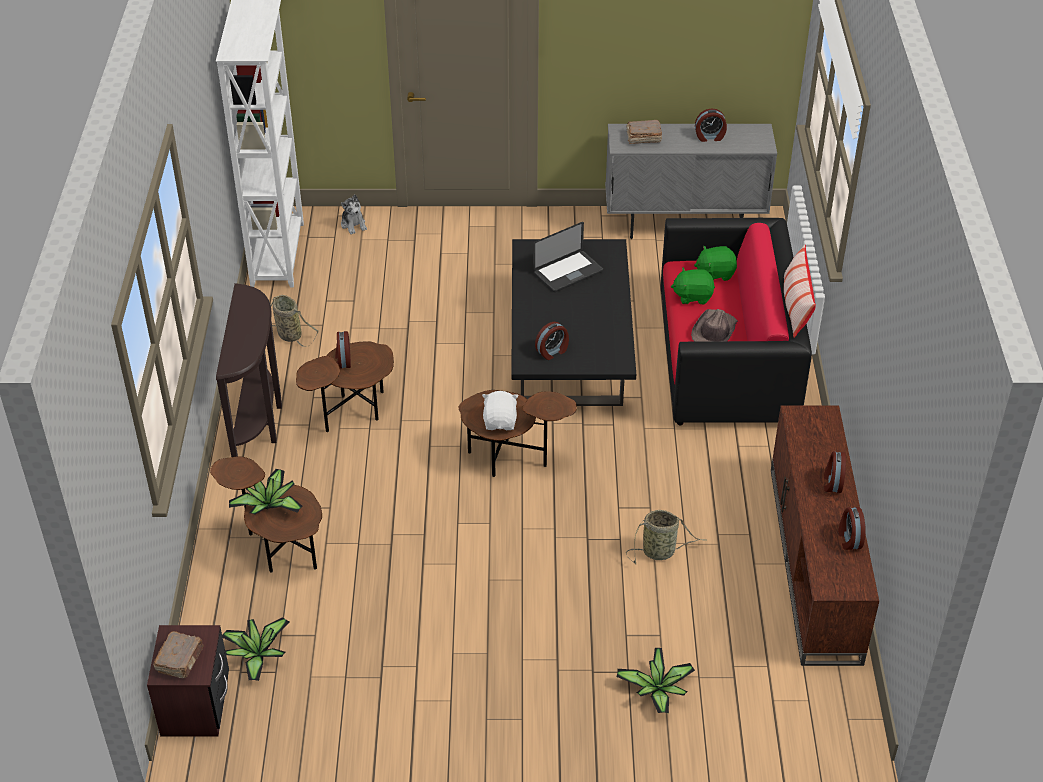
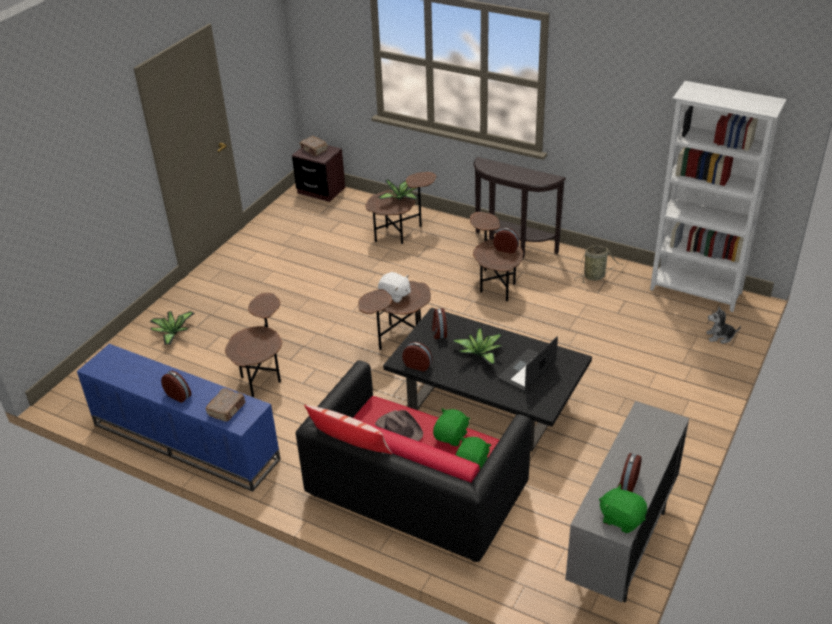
camera: 120 degrees right, 5 degrees down
potted plant [222,617,289,681] -> potted plant moved to [451,328,503,365]
laptop [533,222,603,292] -> laptop turned 45 degrees clockwise [498,337,558,392]
basket [626,510,707,565] -> brown side table [225,293,282,397]
brown book [627,120,662,144] -> brown book moved to [205,388,246,422]
brown tv stand [771,405,879,666] -> blue tv stand [77,344,281,492]
alarm clock [838,507,865,550] -> alarm clock moved to [402,342,433,372]
none -> green plush toy [599,484,647,533]

